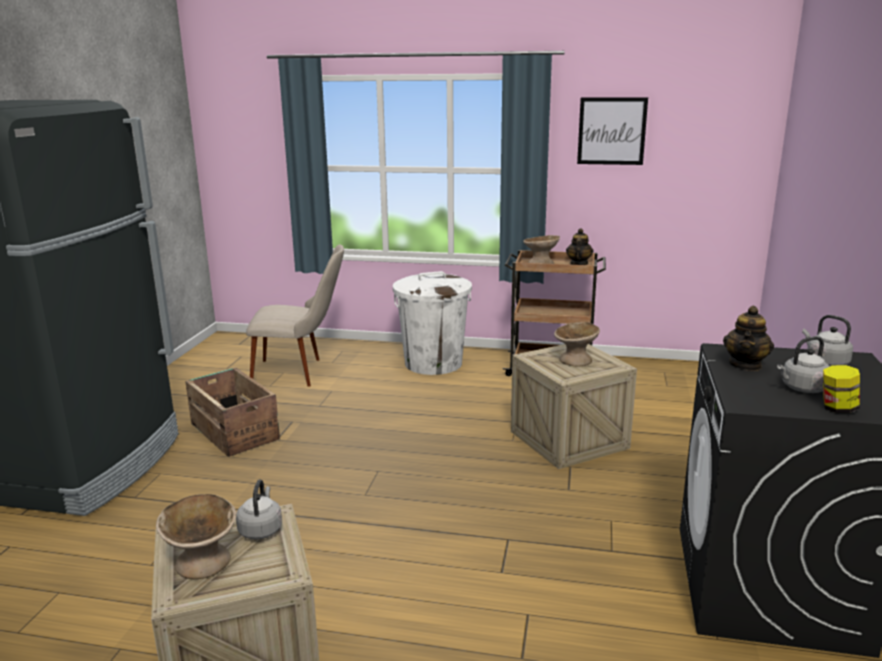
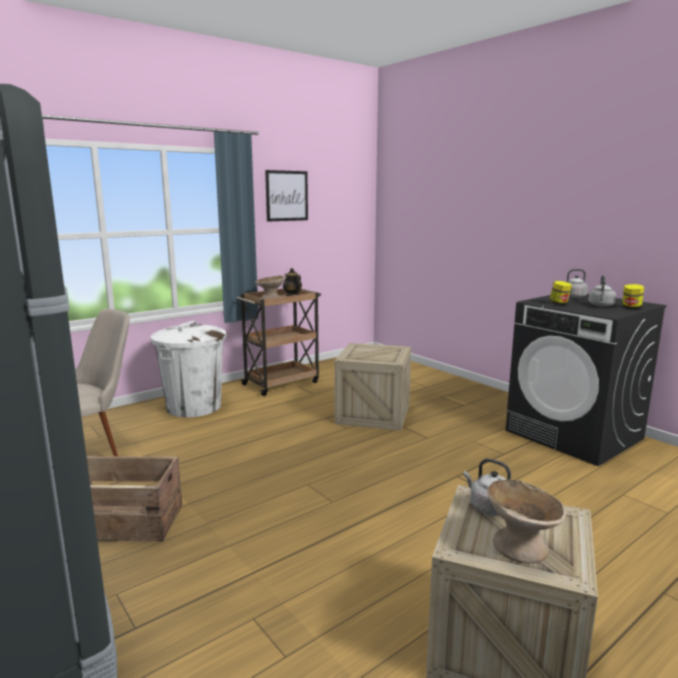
camera: 50 degrees left, 5 degrees down
beige bowl [554,322,600,366] -> none
teapot [723,306,774,371] -> jar [549,281,572,305]

